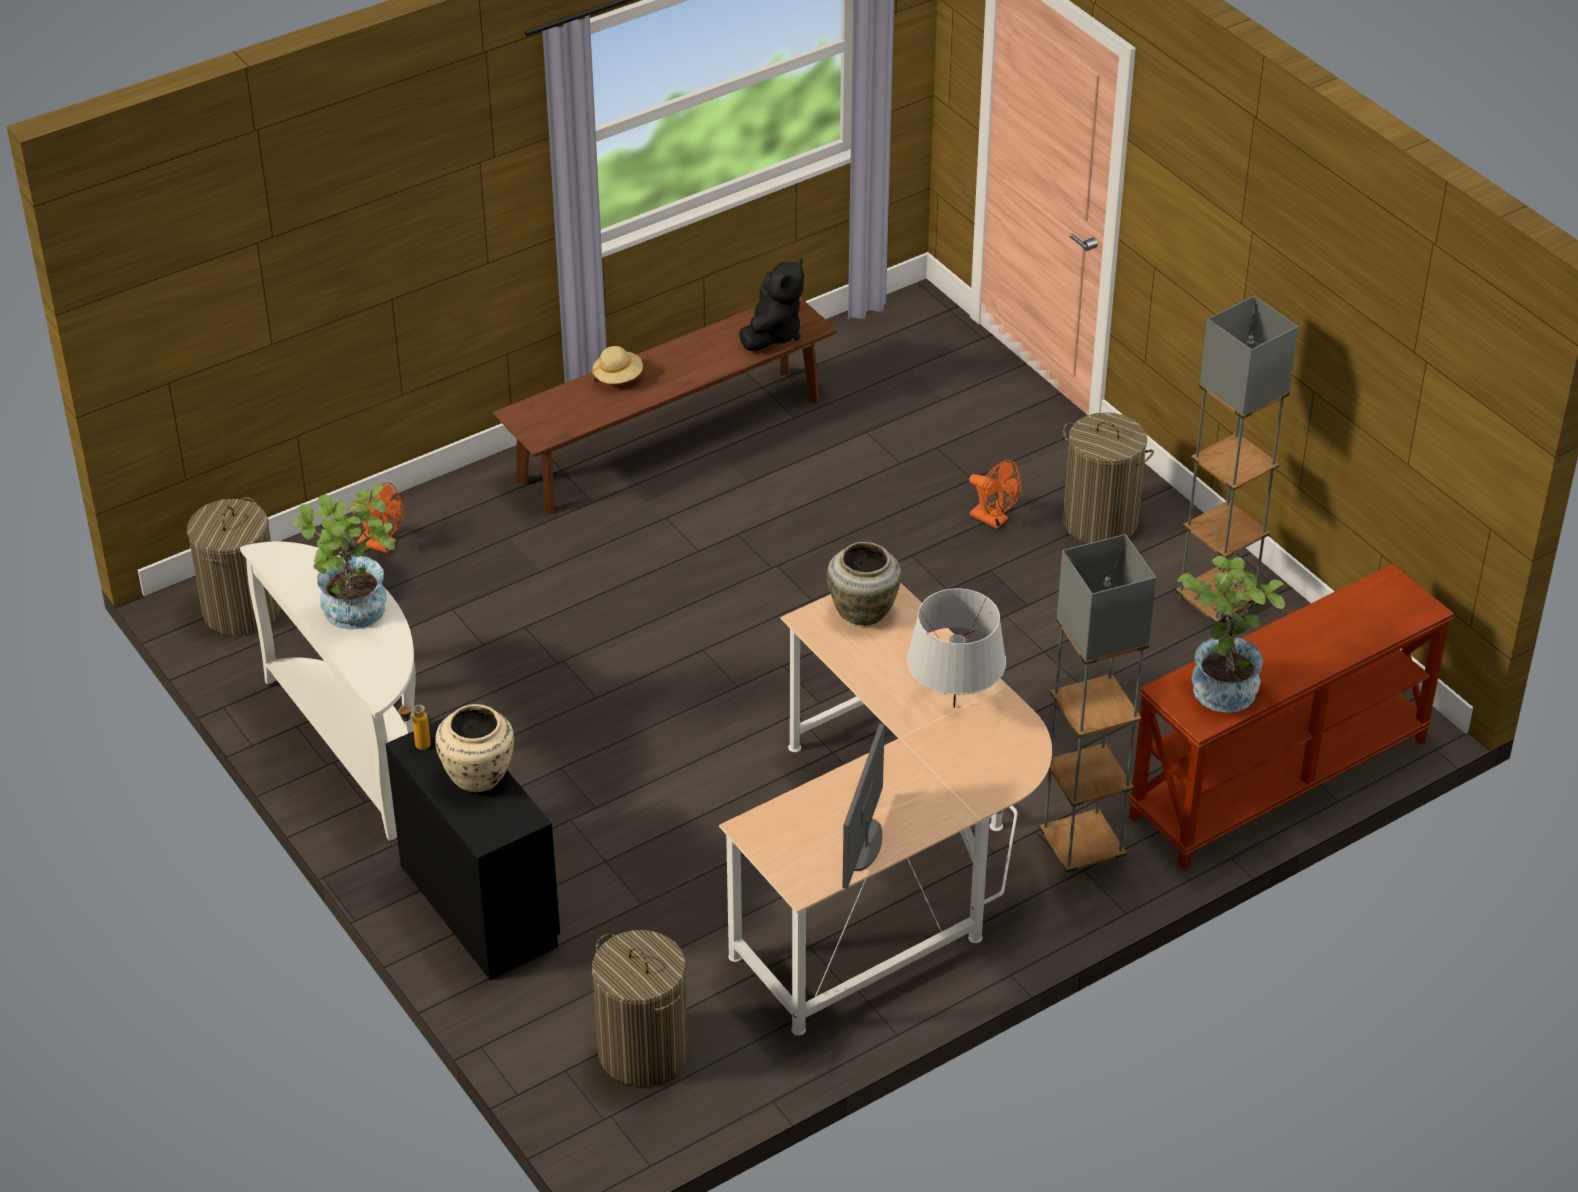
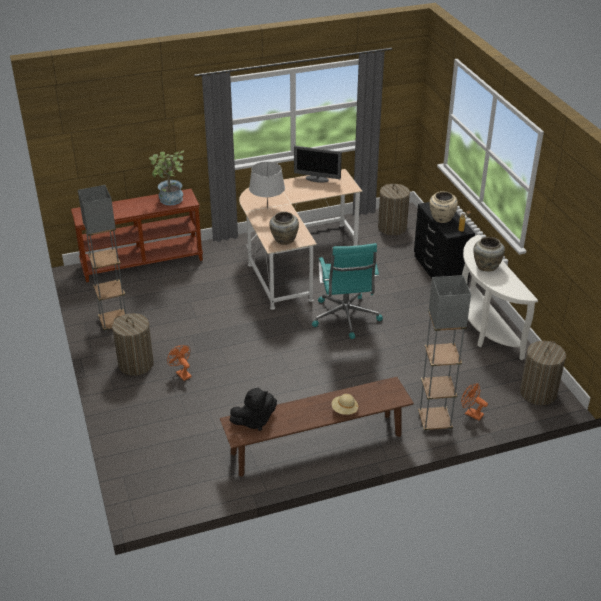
camera: 165 degrees left, 5 degrees down
potted plant [294,484,395,630] -> beige vase [473,237,505,271]
black plush toy [739,258,804,351] -> black plush toy turned 150 degrees counterclockwise [230,388,277,431]
monitor [842,723,885,889] -> monitor turned 75 degrees clockwise [294,146,342,183]
grey floor lamp [1040,534,1156,876] -> grey floor lamp moved to [418,275,471,432]
none -> turquoise office chair [312,243,383,339]

